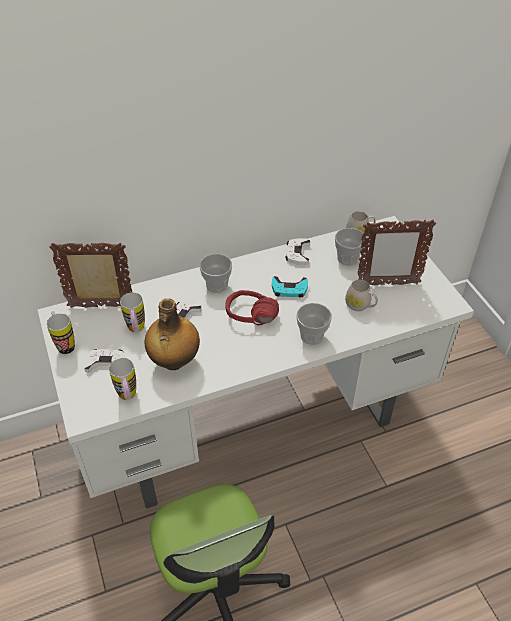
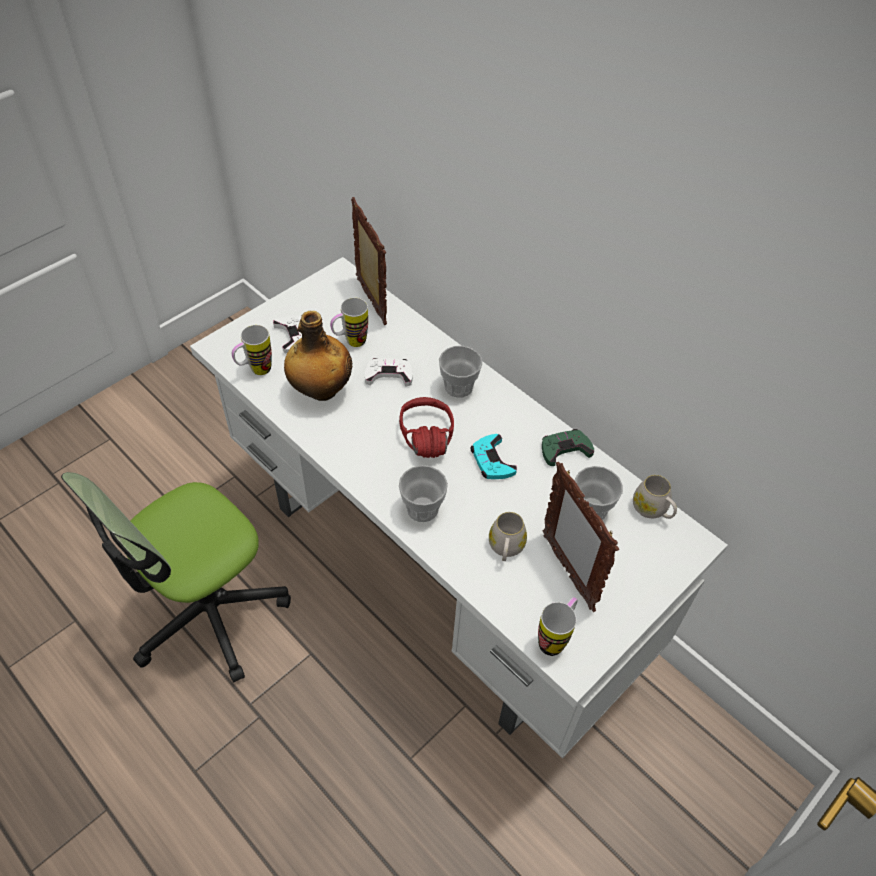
camera: 65 degrees right, 5 degrees up
mug [46,311,75,354] -> mug moved to [538,597,578,656]
white game controller [285,238,310,265] -> green game controller [542,429,594,466]

